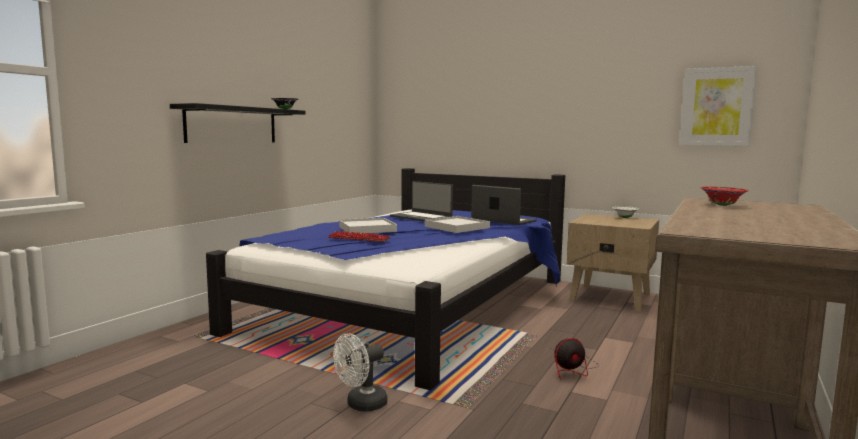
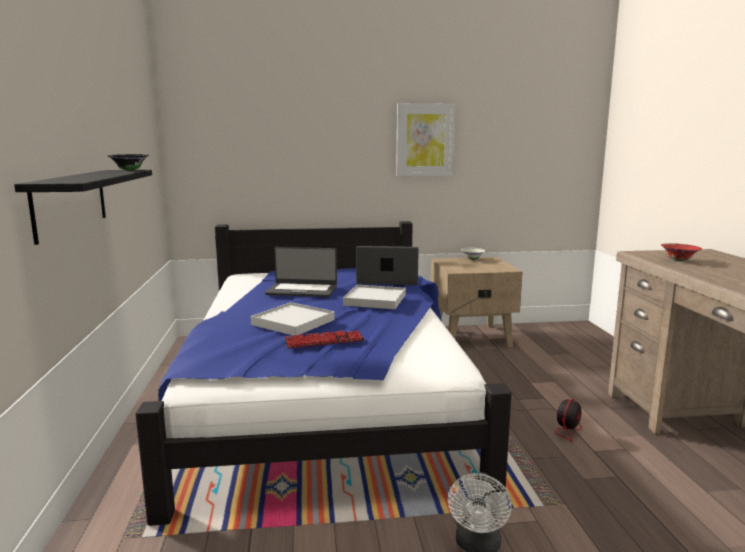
camera: 35 degrees left, 5 degrees up
picture [680,66,757,146] -> picture moved to [396,103,455,176]

